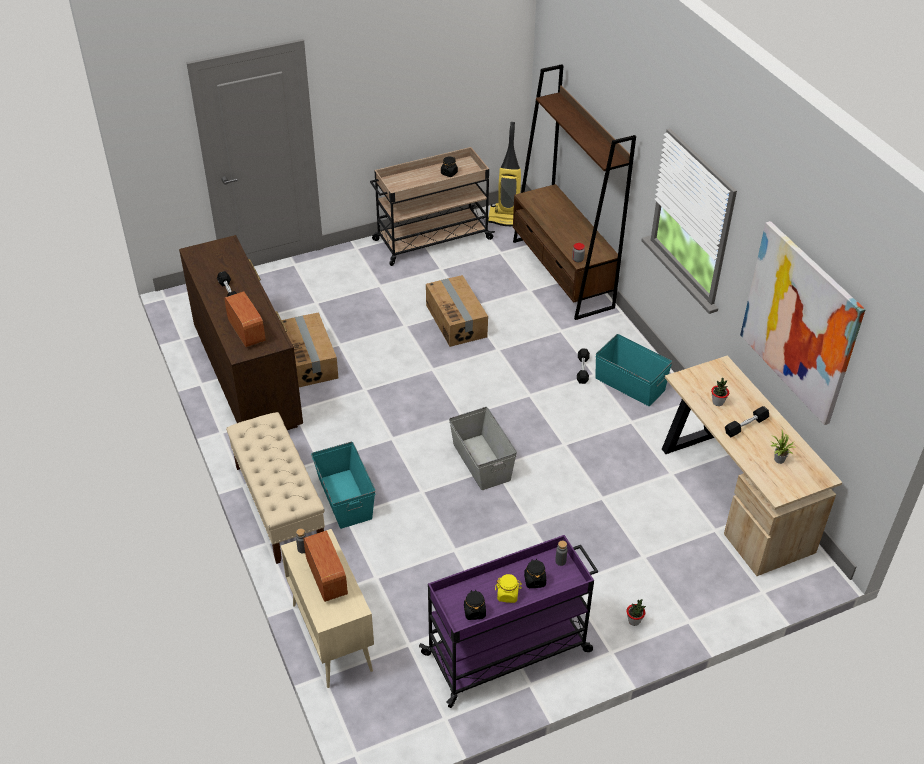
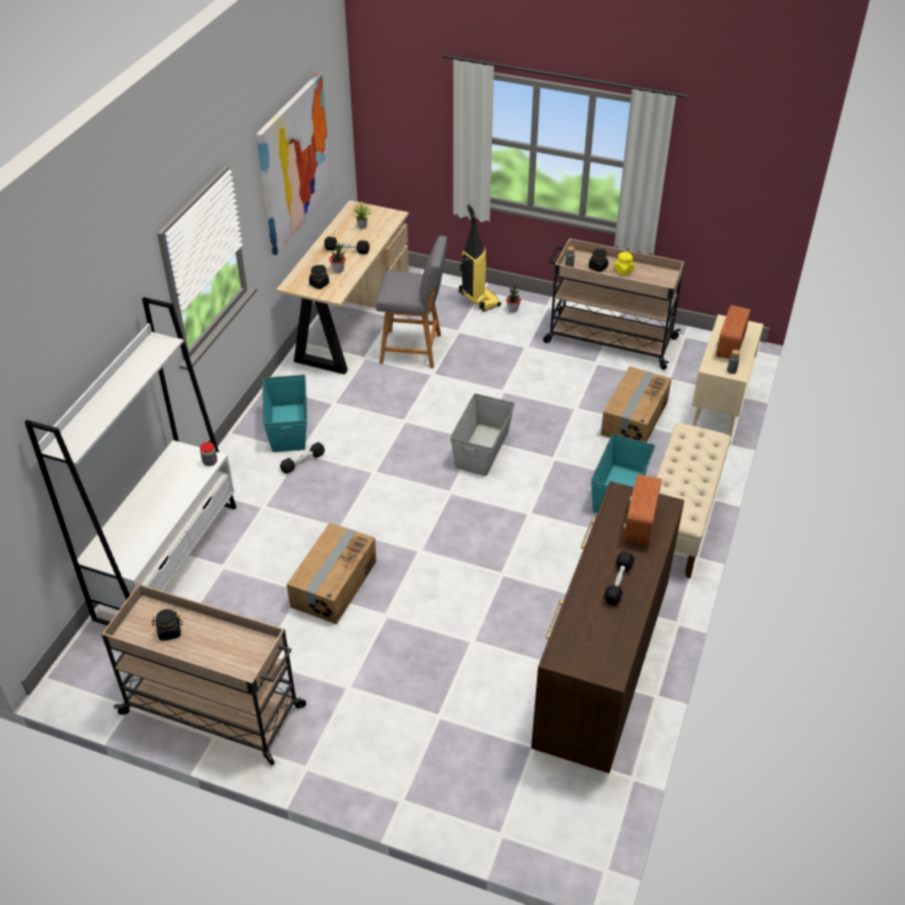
camera: 135 degrees left, 0 degrees up
cardboard box [282,312,339,387] -> cardboard box moved to [601,366,672,443]
purple cart [419,535,598,708] -> beige cart [543,238,685,370]
black jar [464,590,486,620] -> black jar moved to [309,265,329,289]
vacuum cleaner [488,122,521,226] -> vacuum cleaner moved to [459,205,501,312]
brown bookcase [513,64,636,320] -> white bookcase [25,297,236,626]
none -> grey stool [376,236,447,368]

